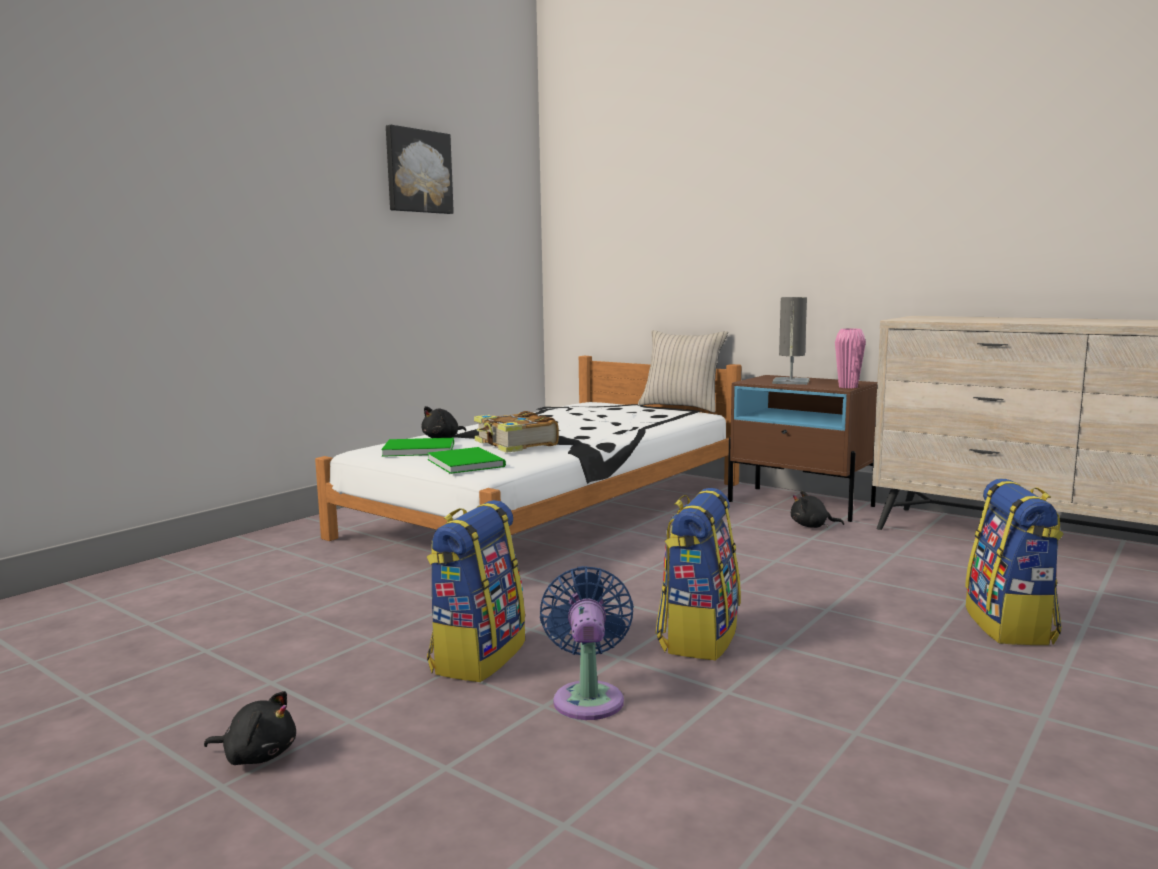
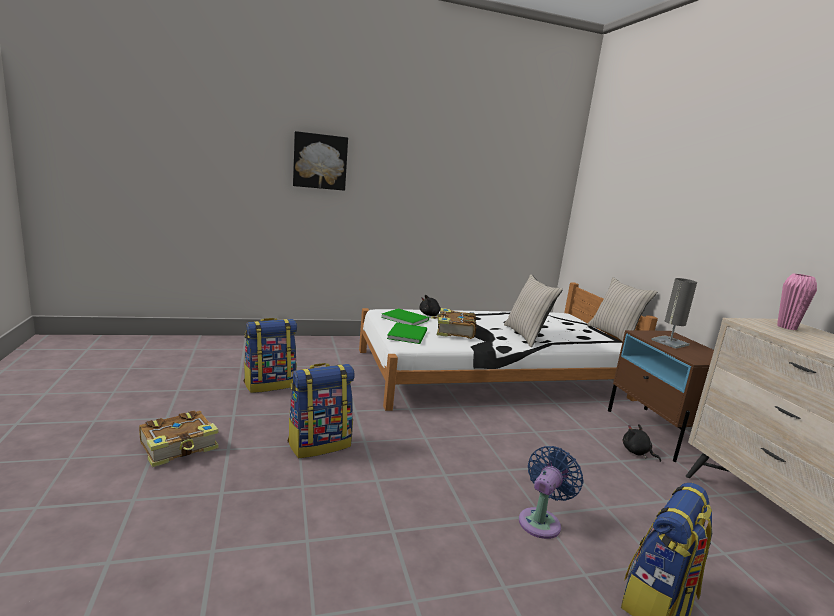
camera: 35 degrees right, 5 degrees up
black plush toy [204,691,296,765] -> book [139,411,219,467]
picture [386,125,454,214] -> picture moved to [293,131,348,191]
blue fan [540,566,634,720] -> blue fan moved to [519,446,584,539]
backpack [655,488,741,660] -> backpack moved to [243,318,297,393]
pink vase [835,328,866,388] -> pink vase moved to [777,273,817,330]
none -> beige pillow [504,274,563,347]

